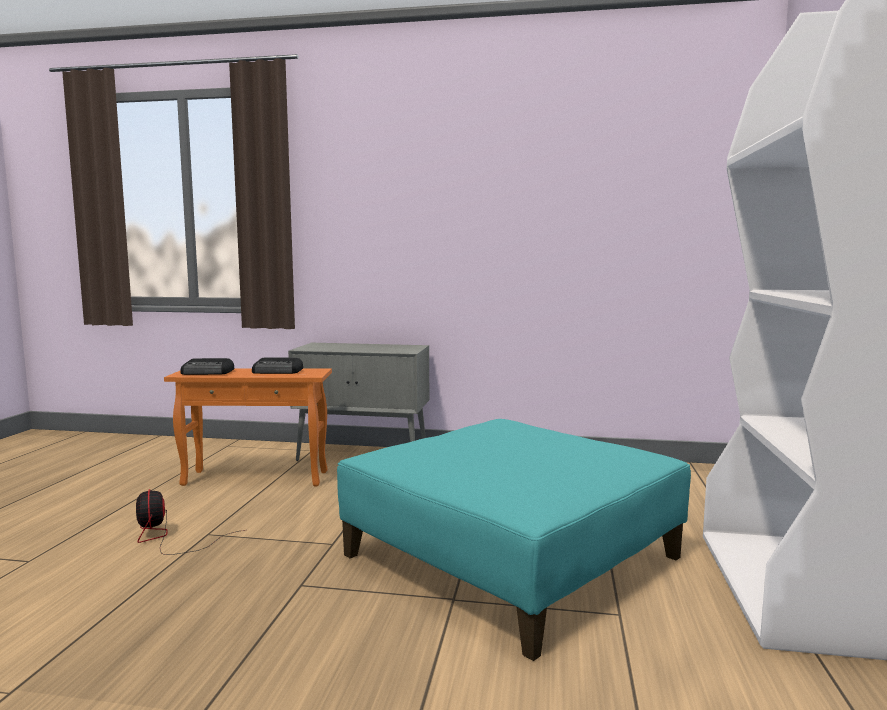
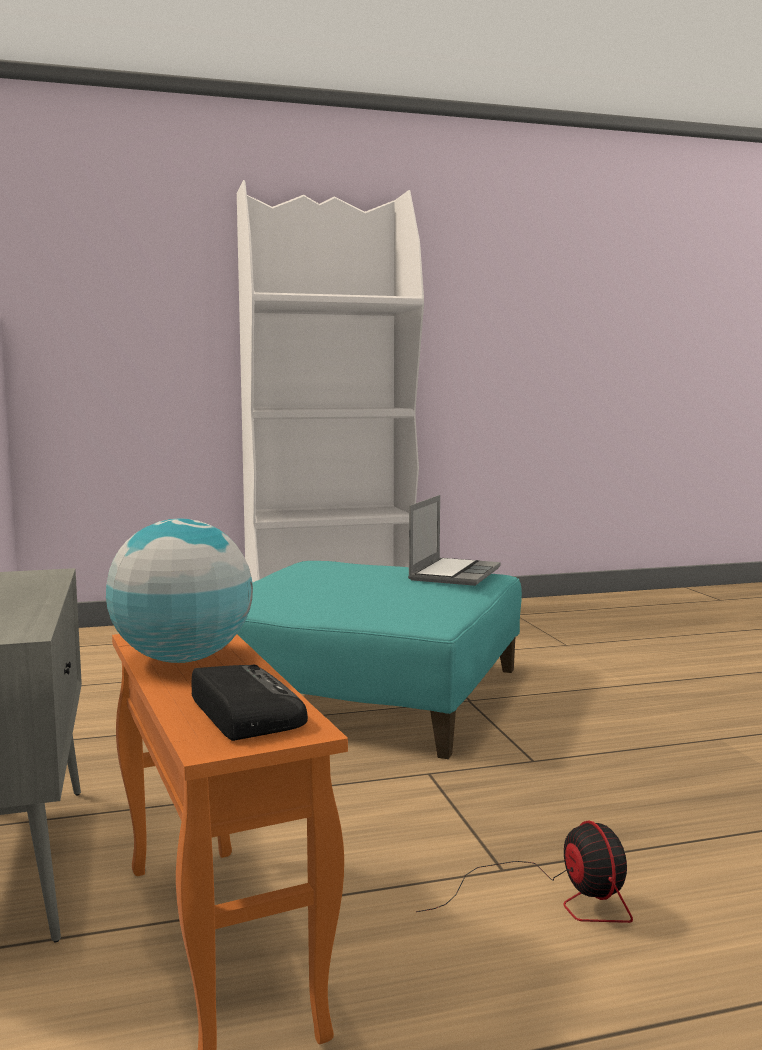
camera: 115 degrees left, 0 degrees up
fan [136,489,245,555] -> fan turned 60 degrees counterclockwise [416,821,633,923]
radio [252,358,303,374] -> globe [106,518,253,663]
none -> laptop [408,495,501,586]

